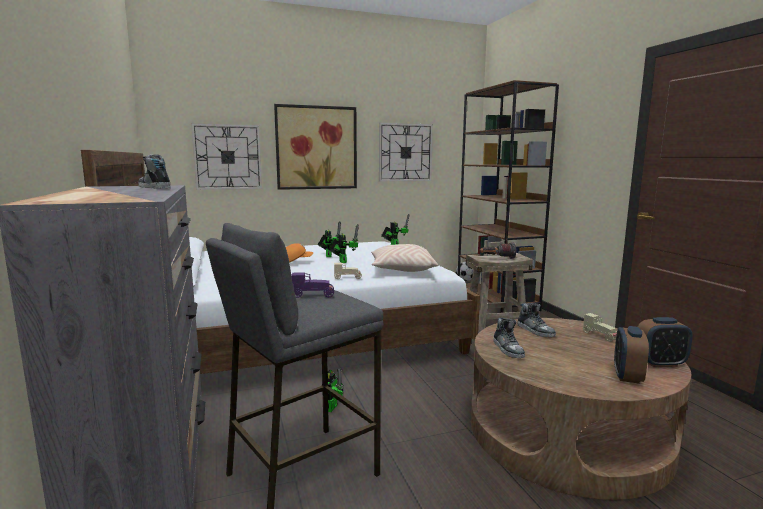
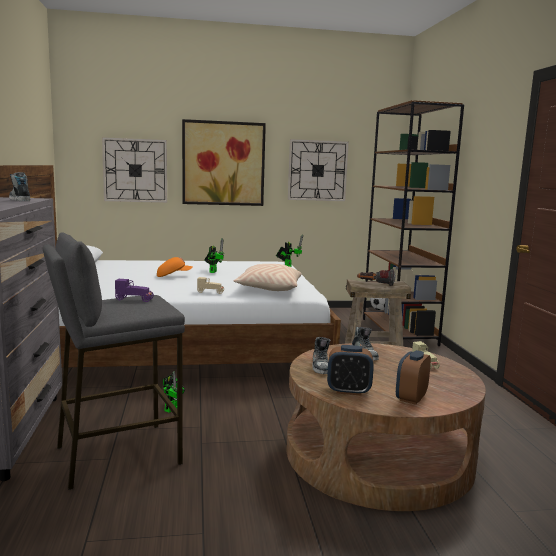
camera: 10 degrees right, 0 degrees up
toy robot [329,224,359,263] -> none
alarm clock [638,317,693,367] -> alarm clock moved to [327,345,374,396]

